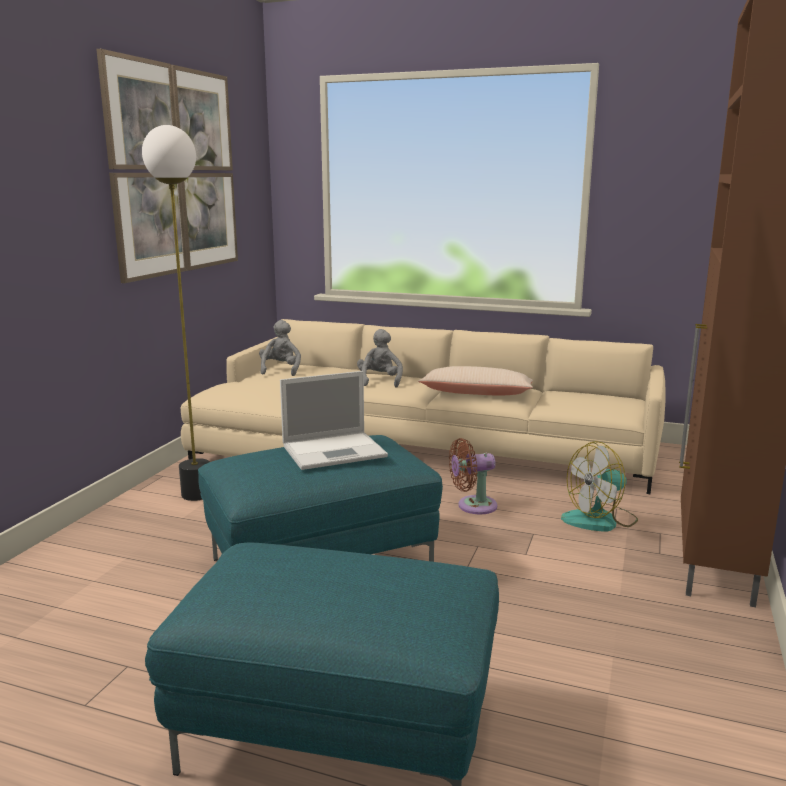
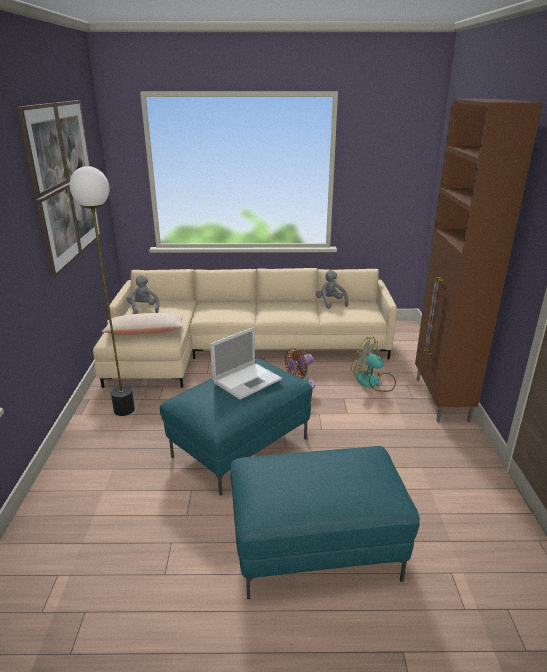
camera: 20 degrees left, 10 degrees up
grey plush toy [357,329,403,388] -> grey plush toy moved to [316,270,349,309]
beige pillow [418,366,533,395] -> beige pillow moved to [102,313,183,335]
fan [561,441,638,532] -> fan turned 75 degrees clockwise [351,337,396,392]

